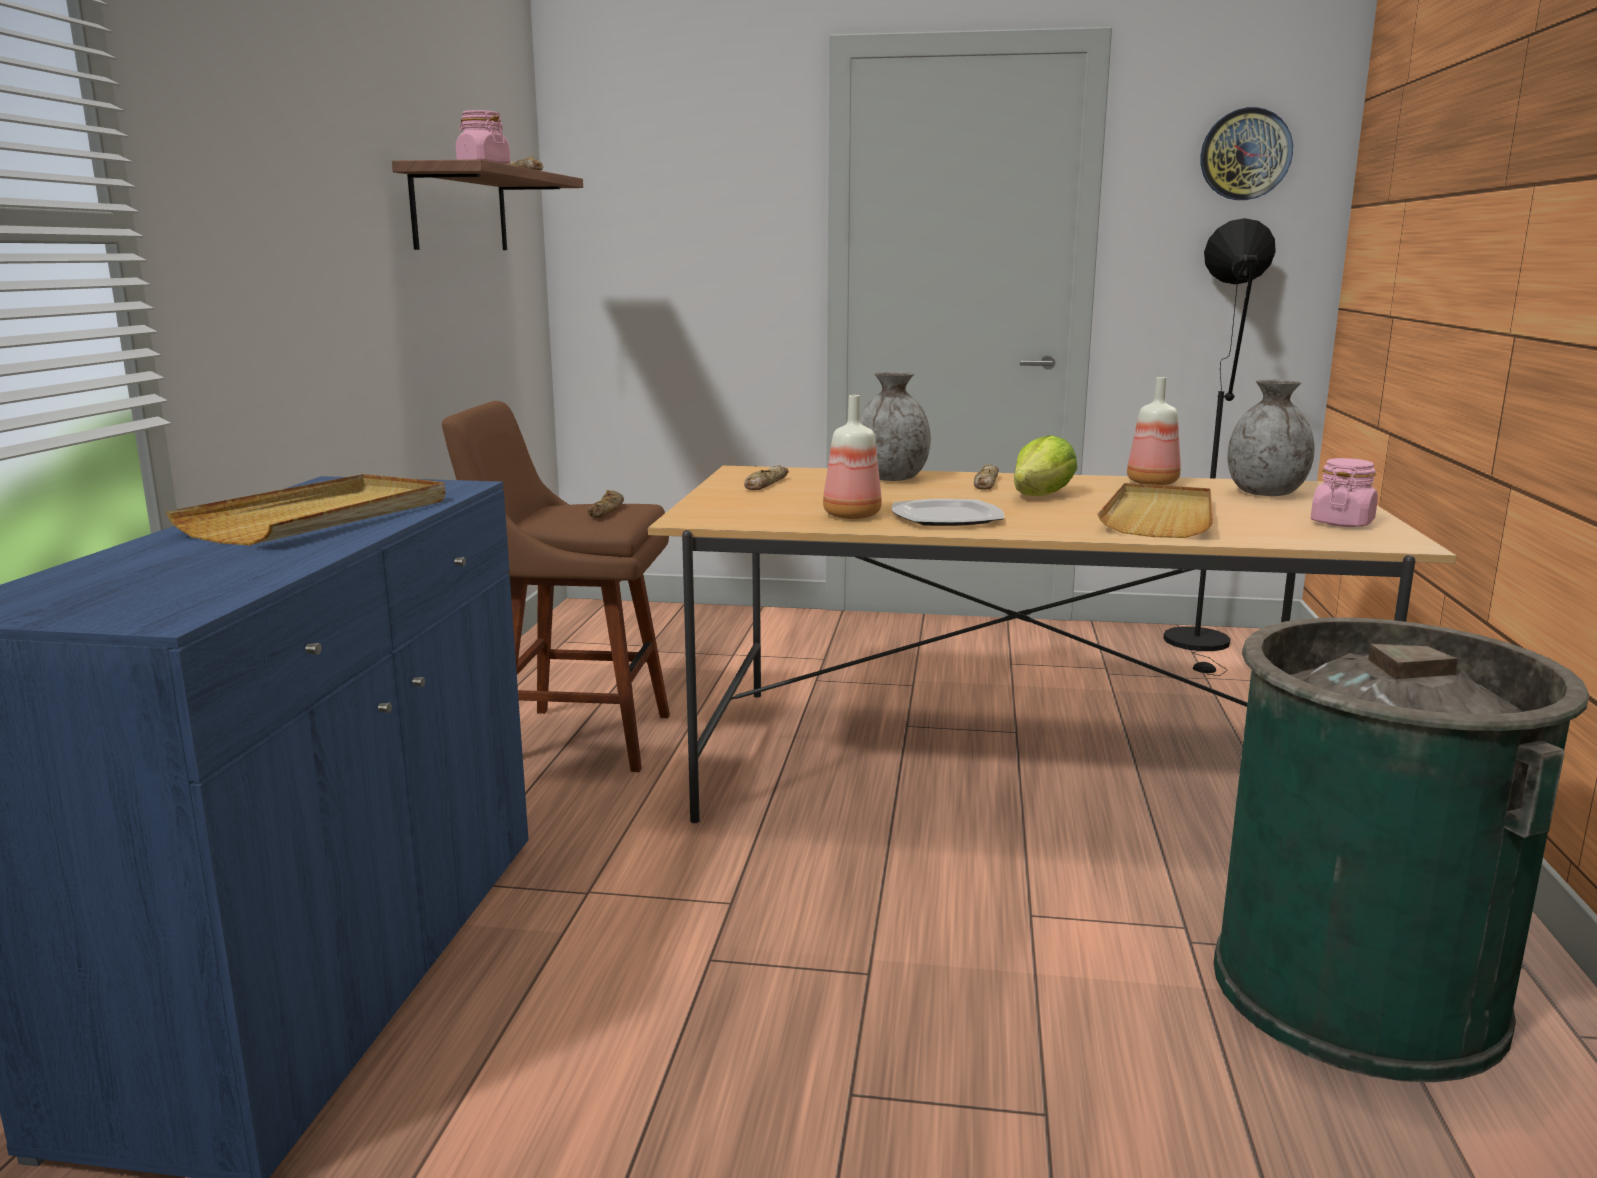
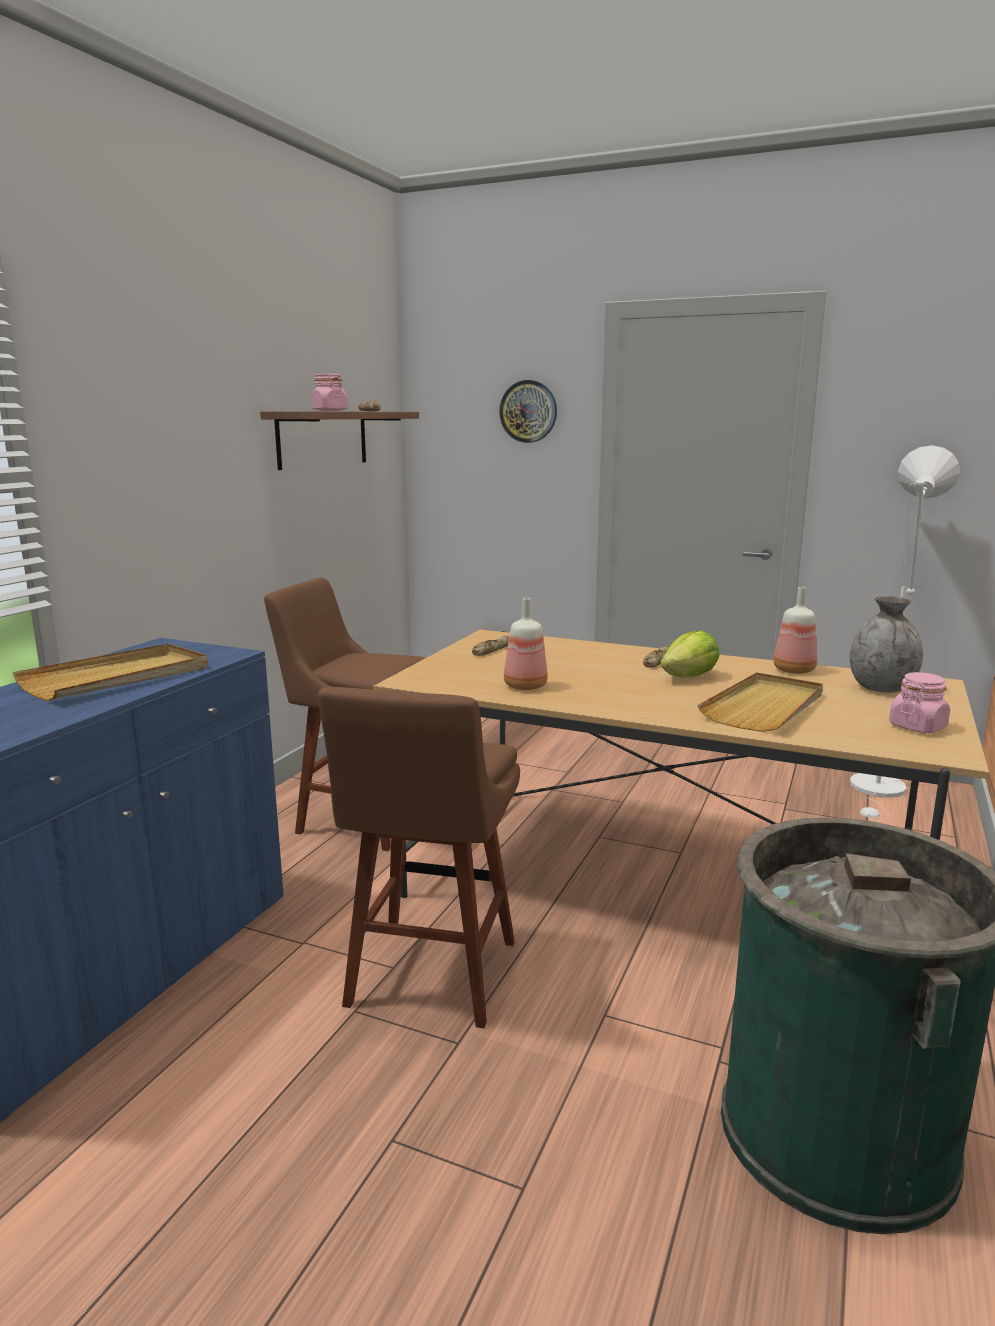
camera: 15 degrees right, 0 degrees up
bread [587,490,624,518] -> none
grey vase [860,372,931,481] -> none
plate [892,499,1004,526] -> none
black floor lamp [1163,218,1276,676] -> white floor lamp [850,445,960,821]
wall clock [1200,107,1293,200] -> wall clock moved to [499,380,557,443]
none -> brown stool [318,687,520,1029]

